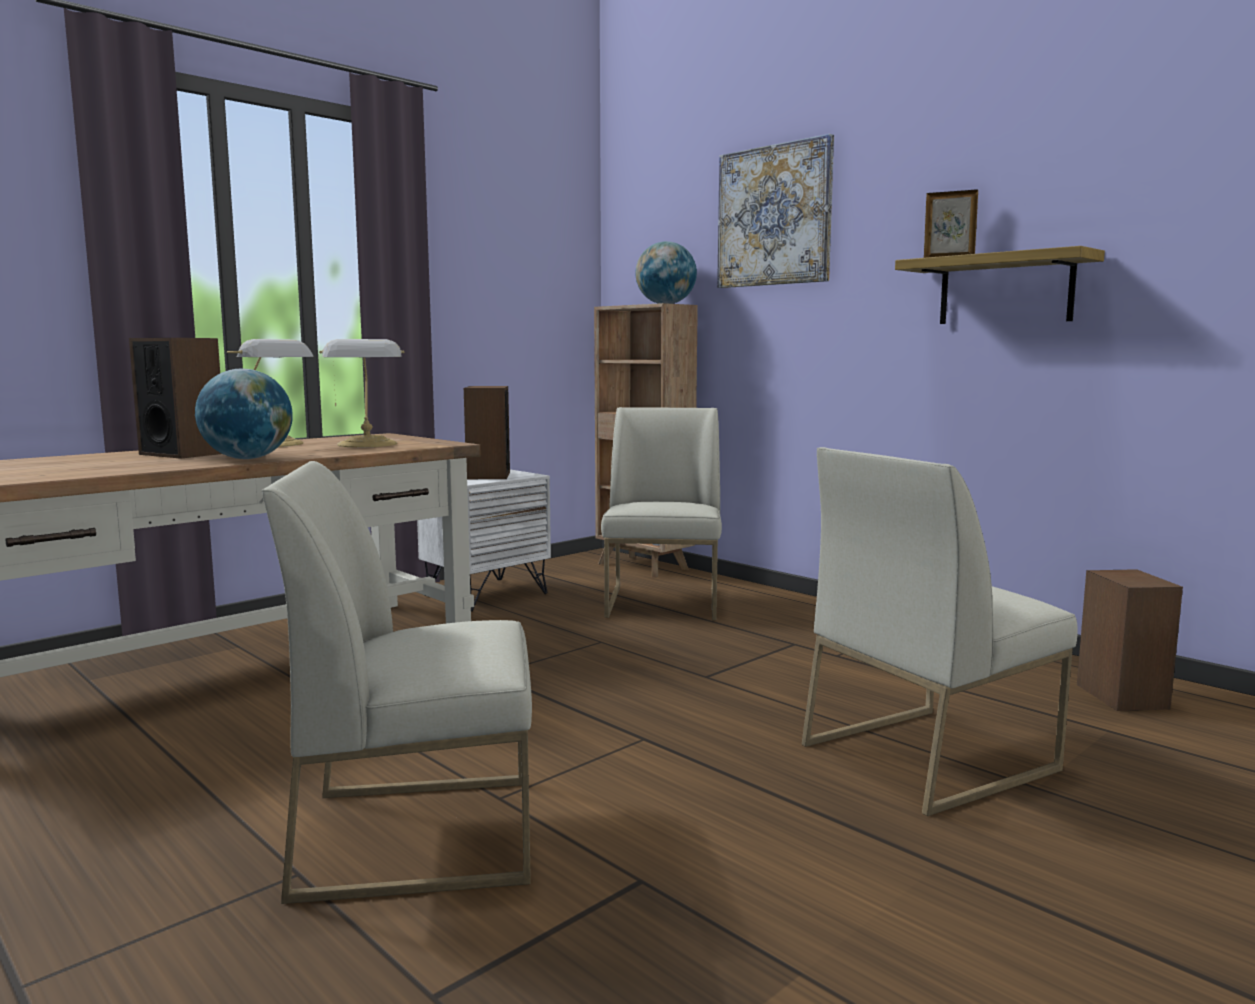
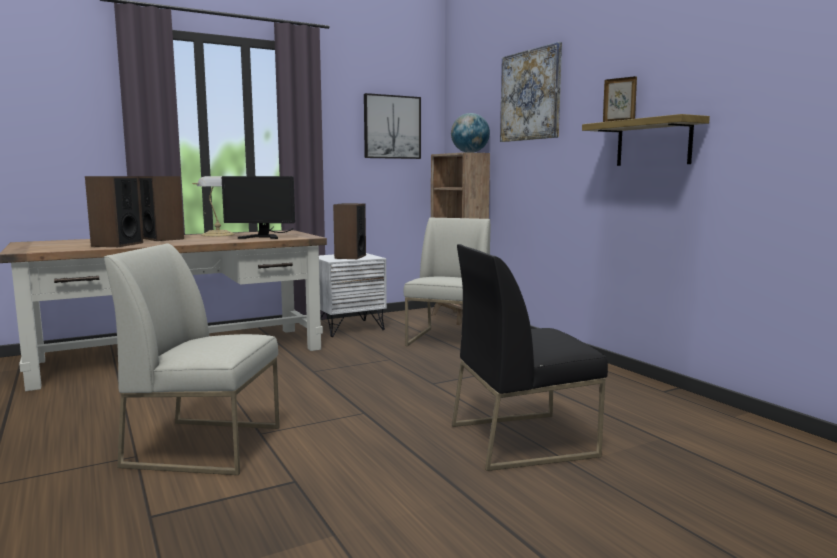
camera: 15 degrees right, 0 degrees up
globe [195,368,293,459] -> none
table lamp [319,339,405,447] -> monitor [222,176,295,239]
white chair [802,447,1078,816] -> black chair [452,244,608,471]
speaker [1077,569,1183,711] -> speaker moved to [85,176,143,247]
none -> picture [364,93,421,159]

